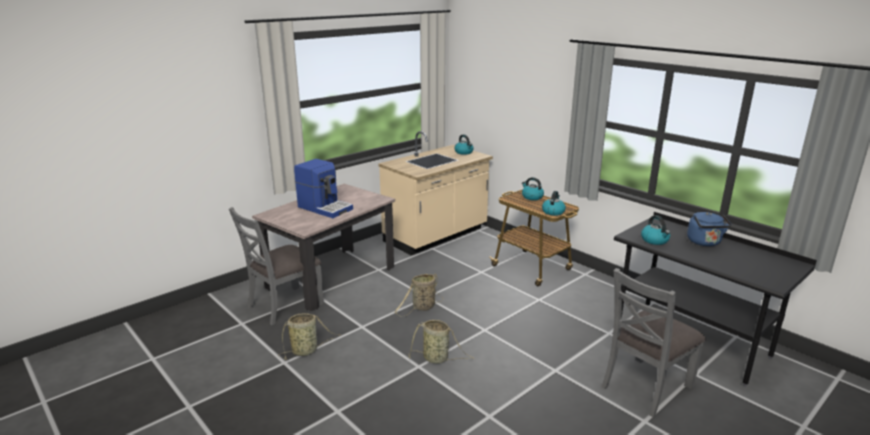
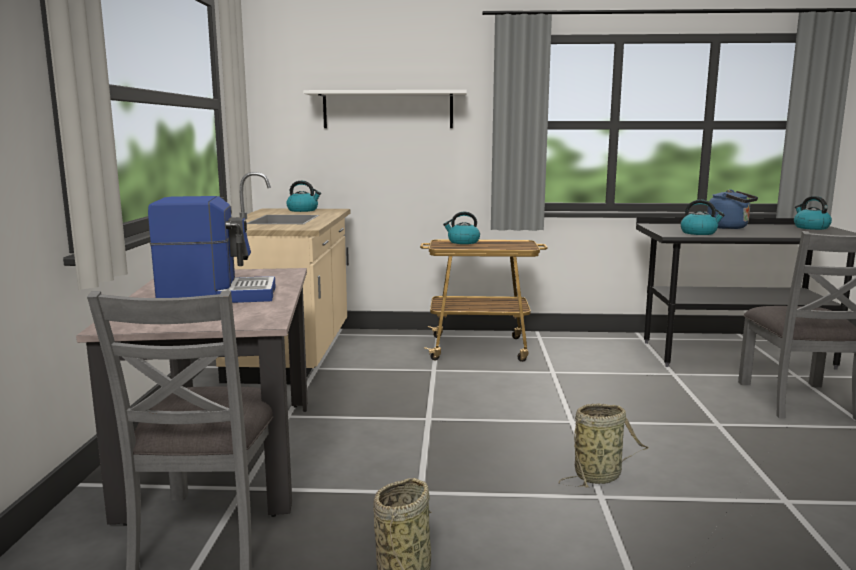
camera: 45 degrees left, 10 degrees down
basket [395,273,444,317] -> none
kettle [542,191,566,216] -> kettle moved to [794,196,832,230]
none -> white shelf [303,90,467,128]

